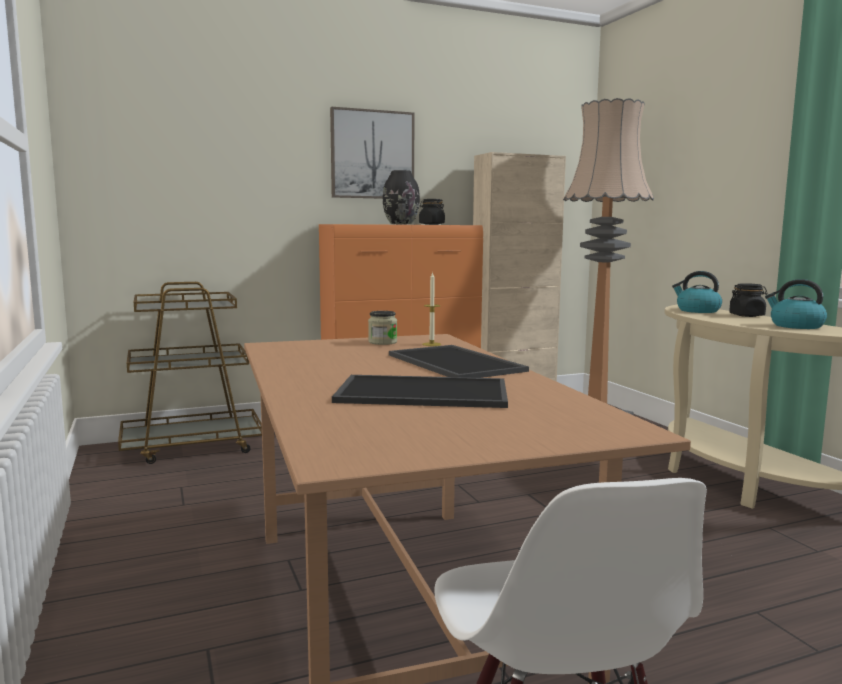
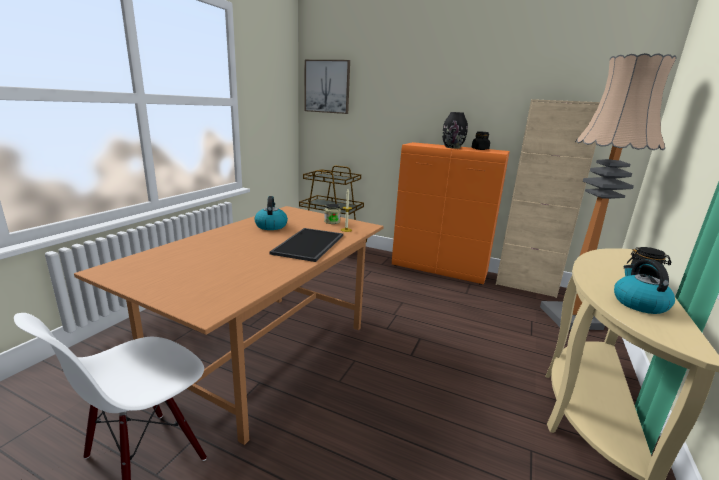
camera: 45 degrees right, 10 degrees up
picture [330,107,414,199] -> picture moved to [305,60,350,114]
tray [332,375,508,408] -> none
kettle [672,271,722,313] -> kettle moved to [255,196,288,230]

